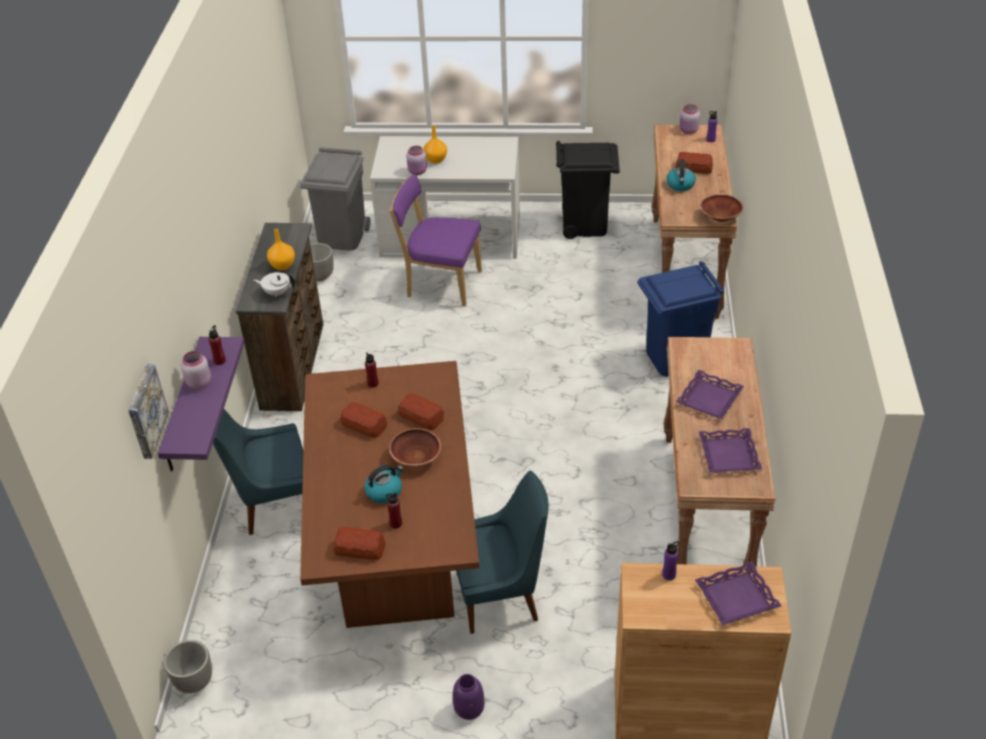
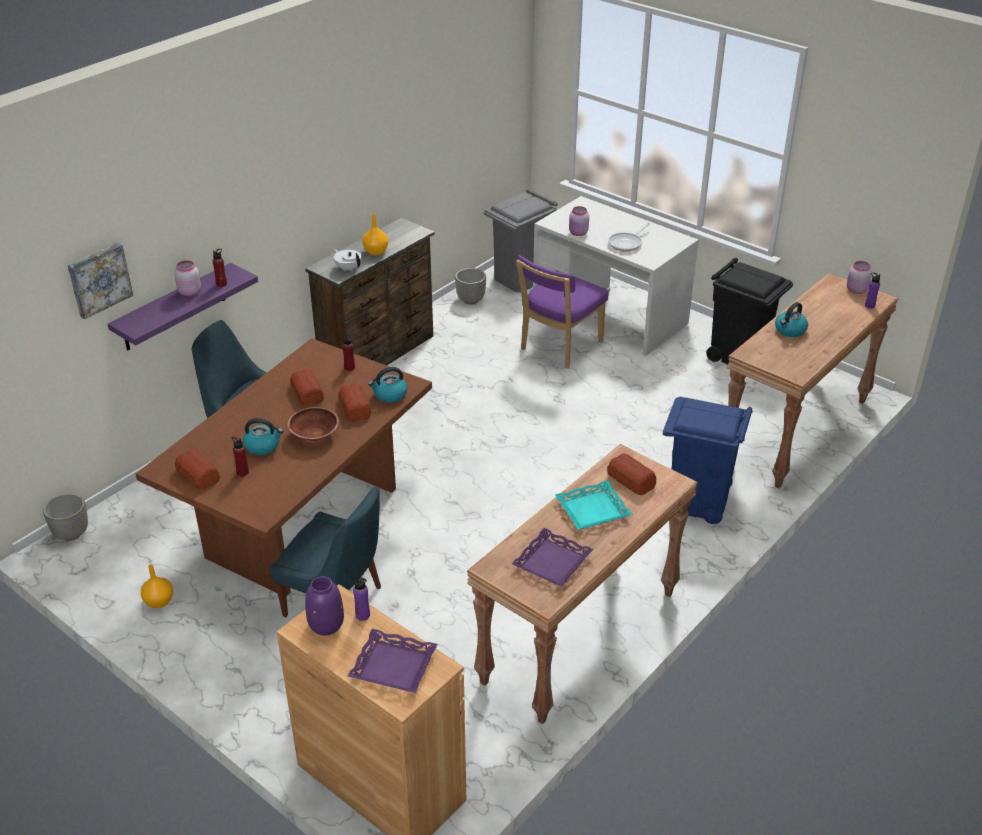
camera: 35 degrees right, 5 degrees down
purple chair [389,174,482,307] -> purple chair turned 105 degrees counterclockwise [516,255,608,369]
orange vase [423,126,447,164] -> orange vase moved to [141,564,173,608]
purple vase [453,674,485,720] -> purple vase moved to [305,576,344,636]
bread [675,152,713,174] -> bread moved to [607,453,656,495]
purple tray [676,370,744,419] -> turquoise tray [555,480,632,529]
brown bowl [700,194,744,222] -> none
none -> kettle [368,367,407,403]
none -> frying pan [608,222,651,252]

